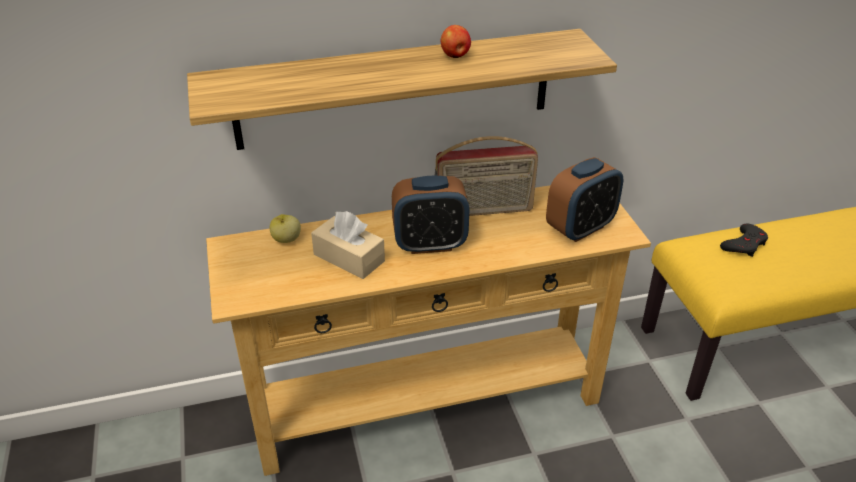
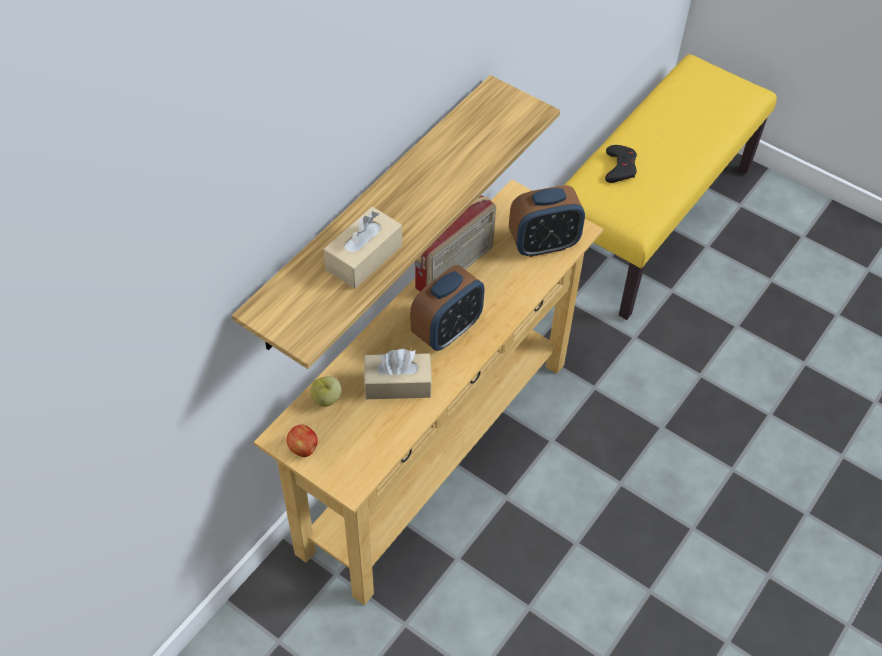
camera: 40 degrees left, 15 degrees up
apple [441,25,471,58] -> apple moved to [287,424,318,457]
alarm clock [546,157,623,242] -> alarm clock turned 60 degrees clockwise [509,185,585,257]
none -> beige tissue box [324,206,402,289]

